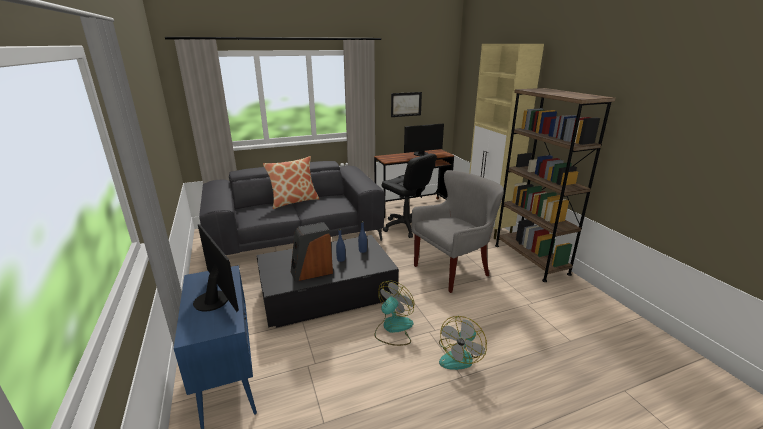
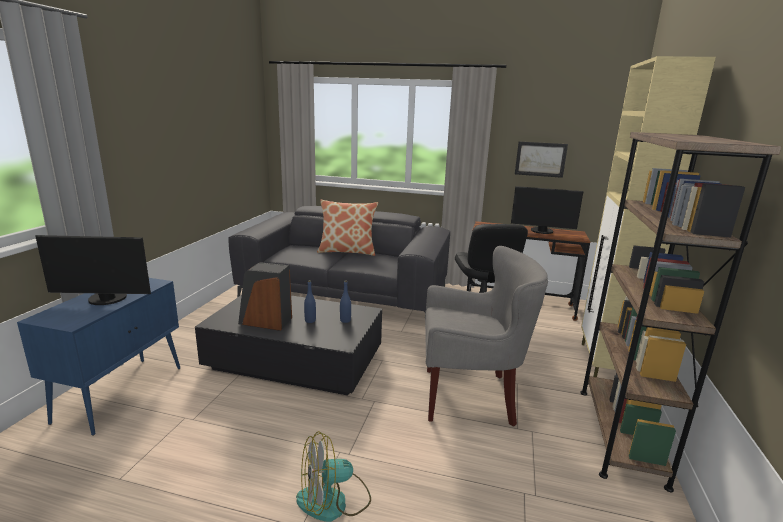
camera: 35 degrees right, 5 degrees down
monitor [193,224,239,312] -> monitor turned 90 degrees clockwise [36,235,151,305]
fan [374,280,414,346] -> none

